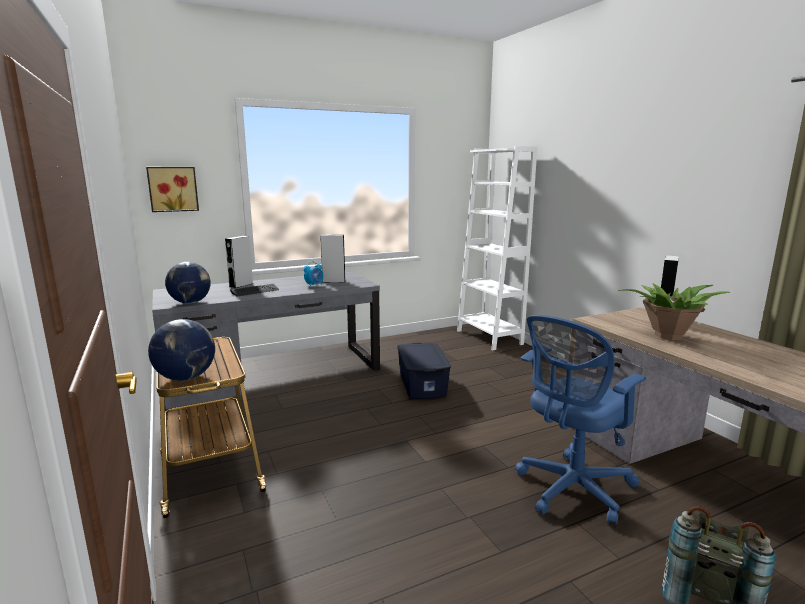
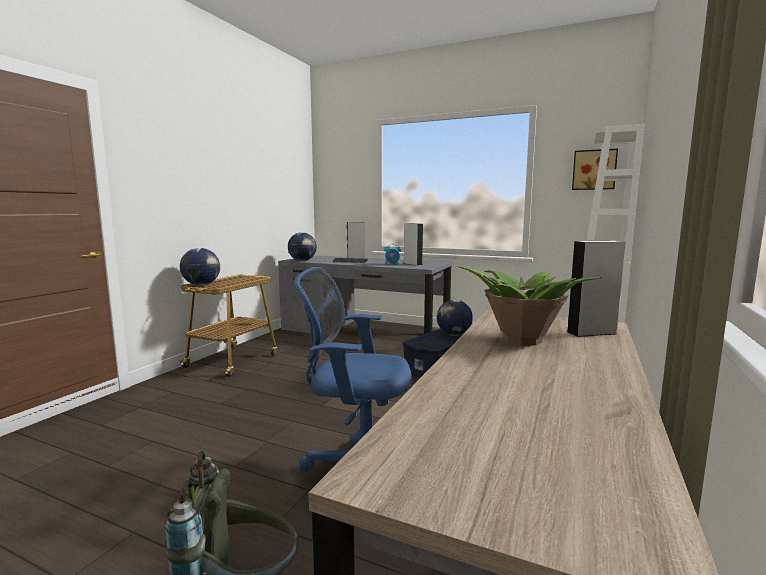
camera: 50 degrees right, 5 degrees down
picture [146,167,199,212] -> picture moved to [572,149,618,190]
none -> globe [437,300,473,336]

